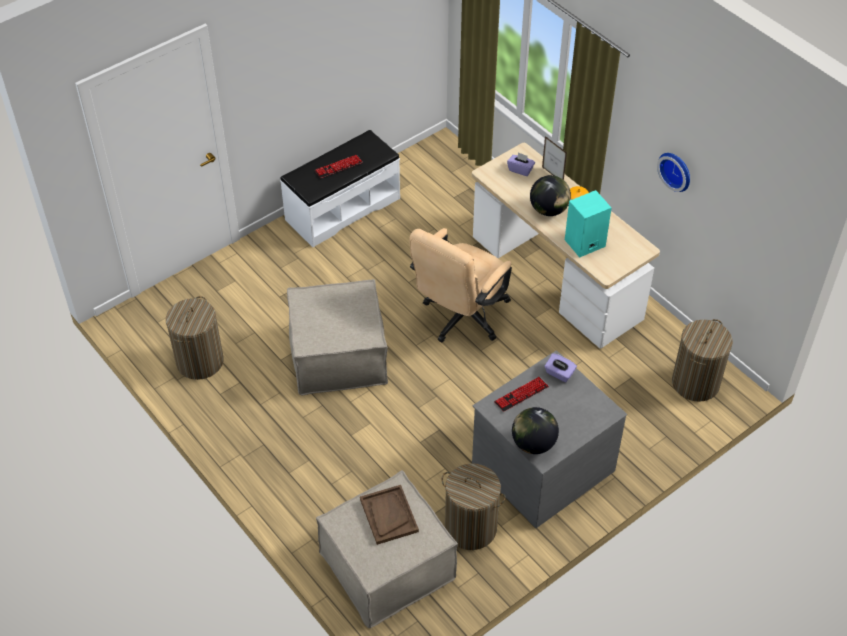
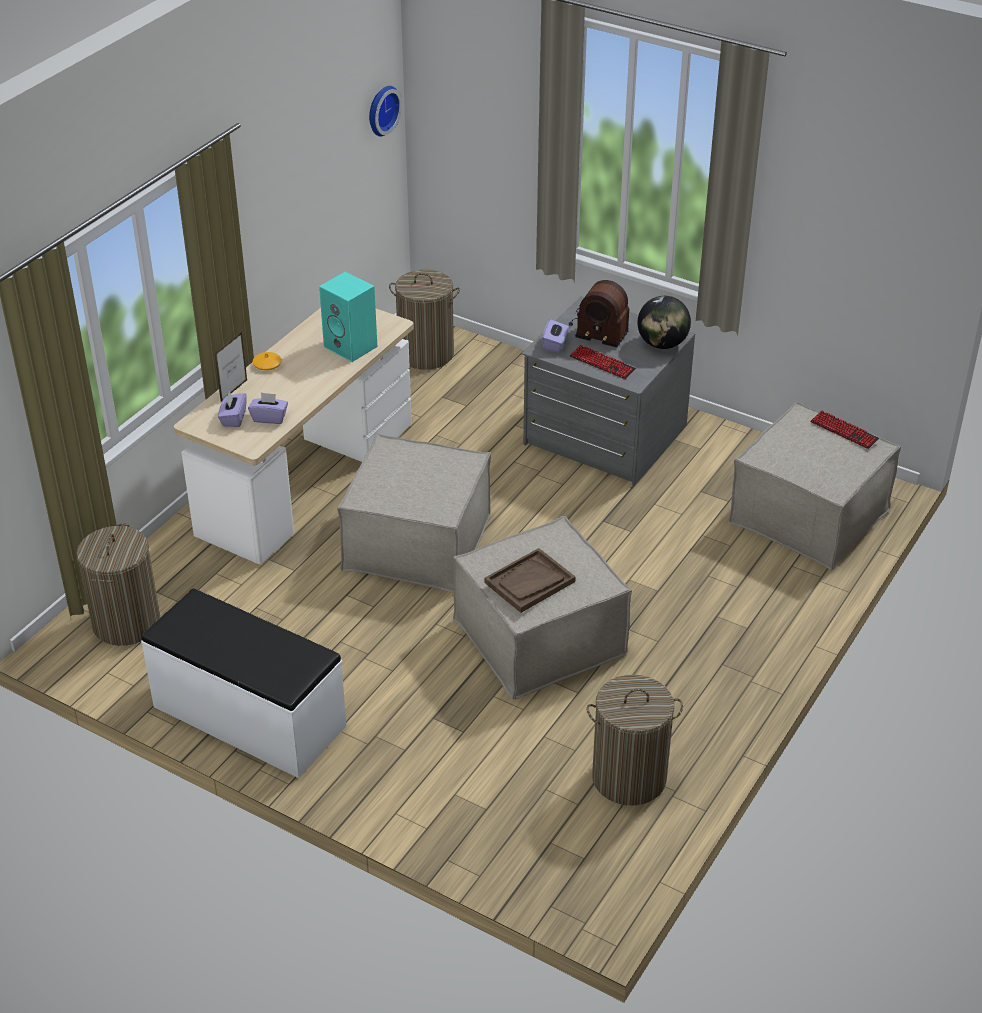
camera: 110 degrees left, 10 degrees down
keyboard [315,155,363,178] -> keyboard moved to [810,410,879,449]
brown tray [360,485,419,545] -> brown tray moved to [485,548,576,613]
beige office chair [410,228,512,342] -> beige ottoman [337,433,491,593]
laundry basket [442,463,506,550] -> laundry basket moved to [76,523,160,646]
globe [530,175,571,216] -> none
wall clock [657,153,690,192] -> wall clock moved to [369,86,402,137]
none -> purple tissue box [248,392,288,424]
none -> radio [569,280,629,347]

